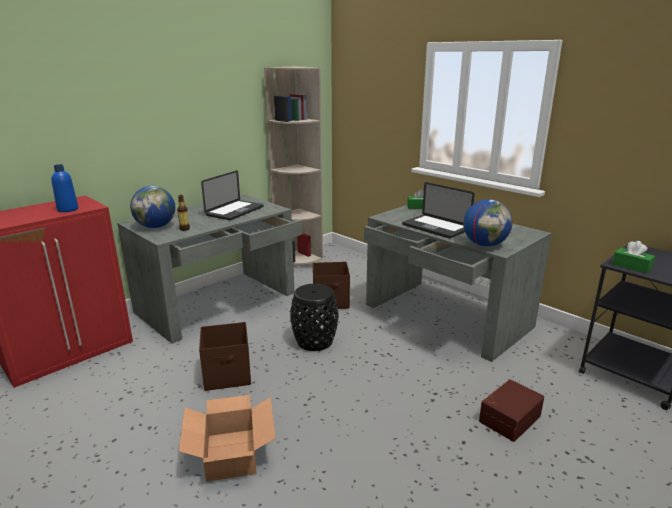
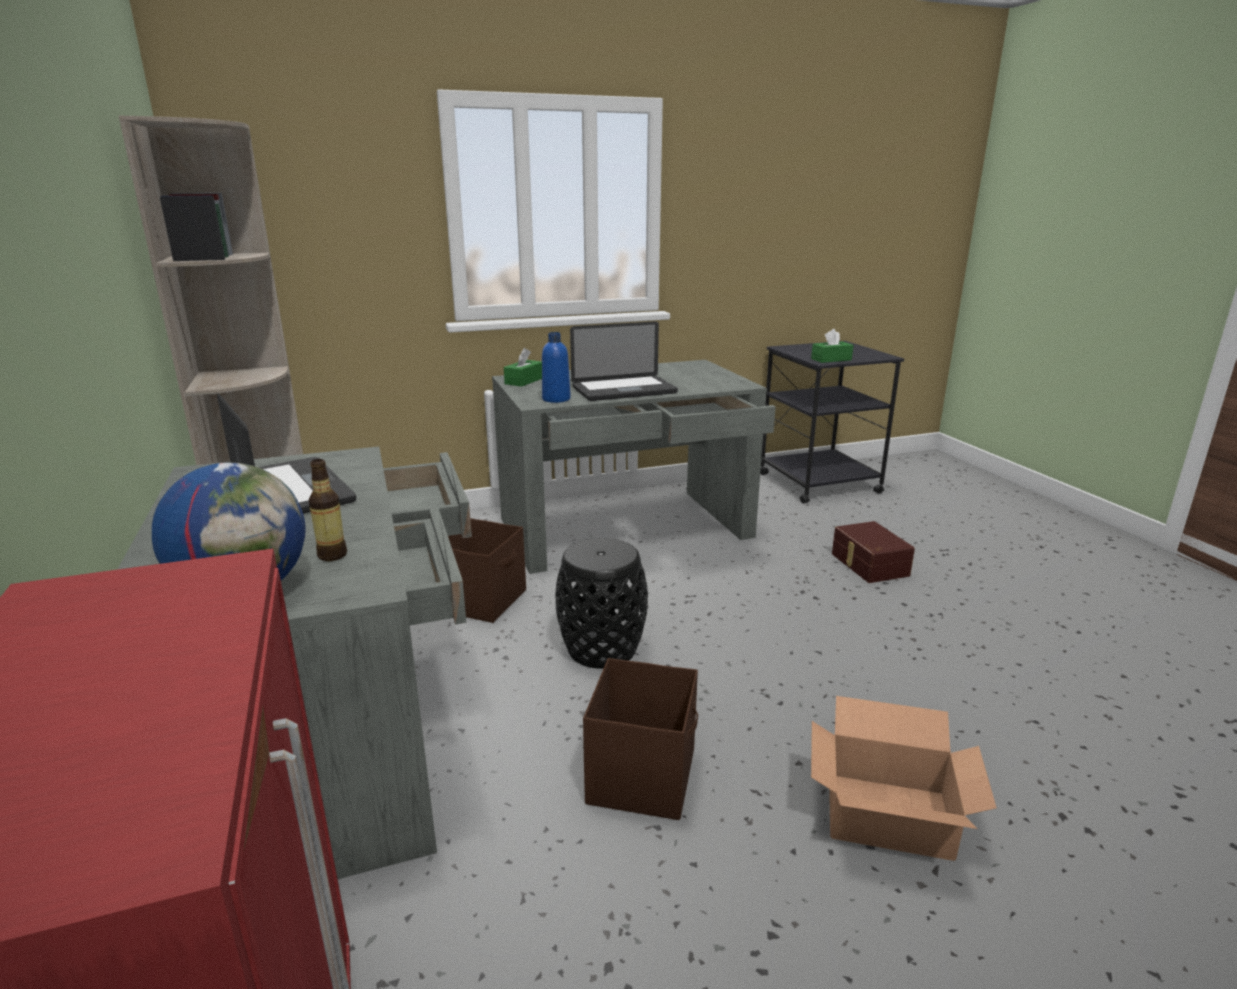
camera: 65 degrees left, 0 degrees up
blue bottle [51,164,78,212] -> blue bottle moved to [542,332,571,403]
globe [463,199,512,247] -> none

